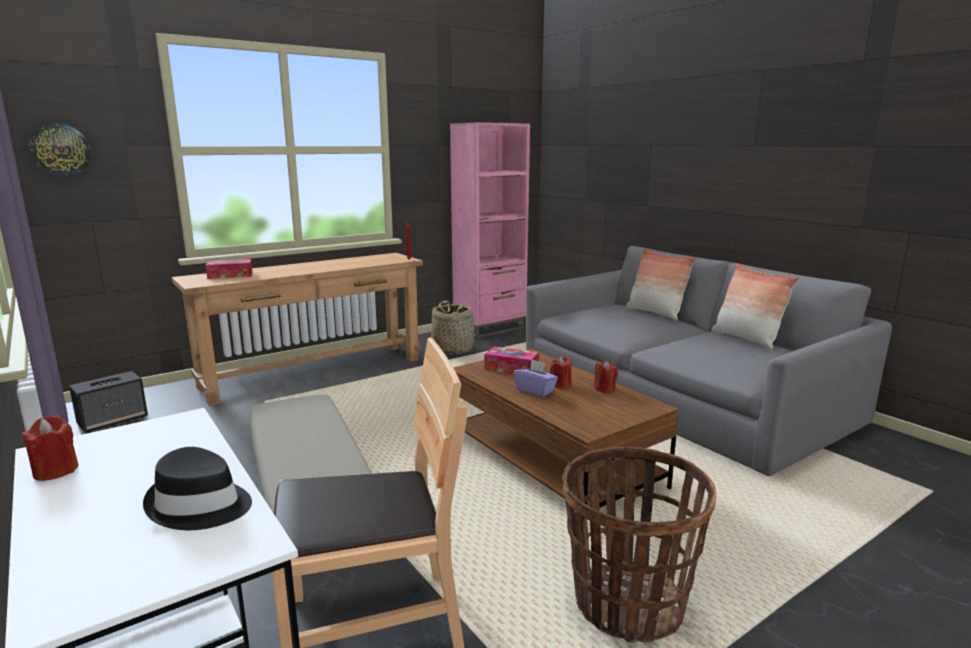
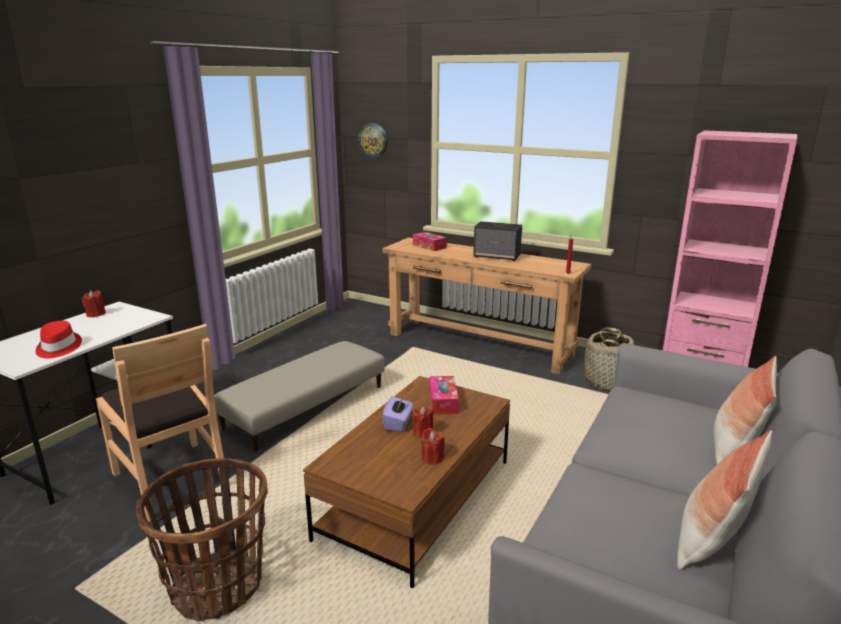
camera: 65 degrees right, 5 degrees up
speaker [69,371,148,433] -> speaker moved to [473,221,522,261]
black hat [143,447,252,530] -> red hat [36,321,82,358]

